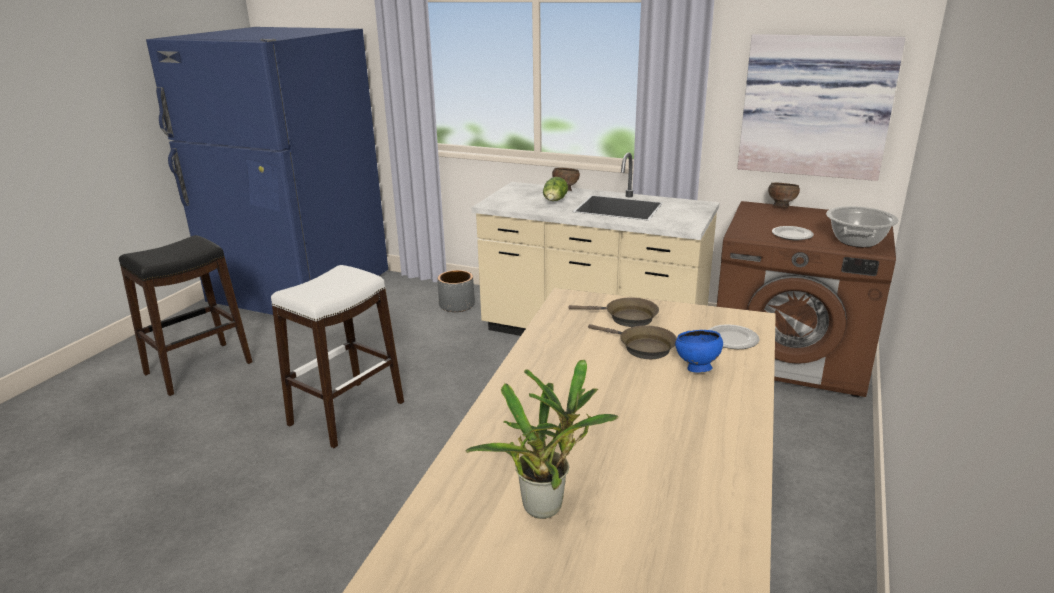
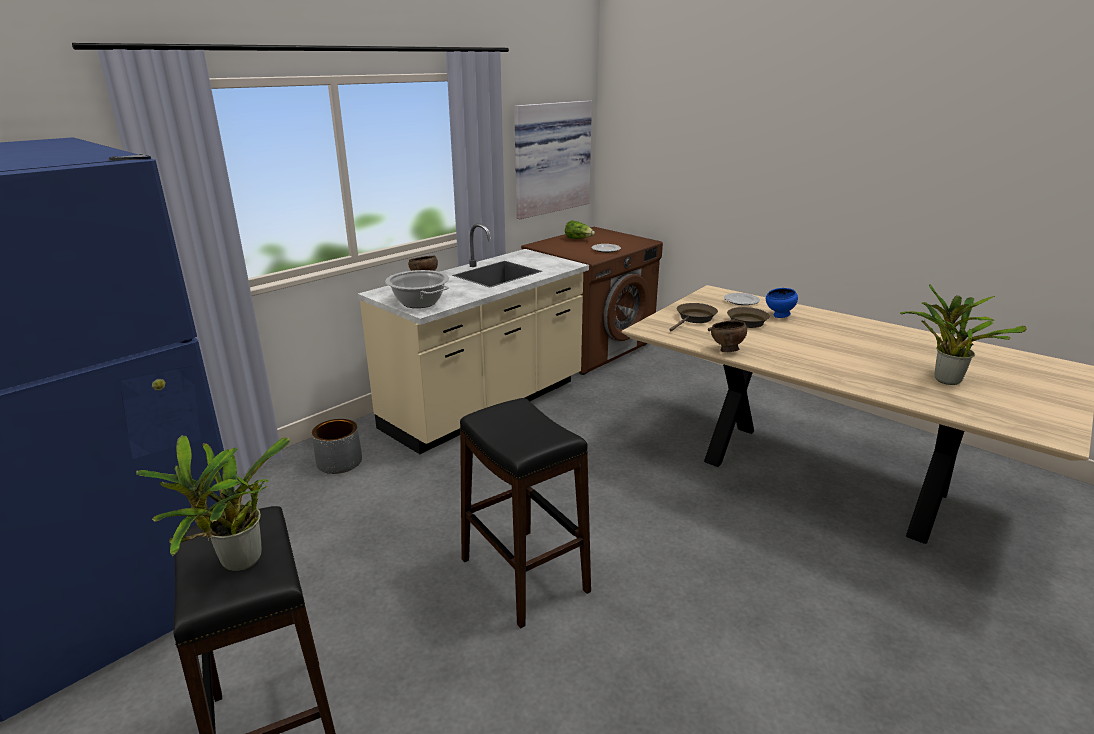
camera: 70 degrees left, 0 degrees up
white stool [271,265,404,448] -> black stool [460,398,591,628]
lettuce [543,177,568,201] -> lettuce moved to [565,220,595,239]
brown bowl [768,183,800,207] -> brown bowl moved to [711,320,747,352]
cooking pot [826,206,899,247] -> cooking pot moved to [385,270,449,308]
none -> potted plant [136,435,291,571]

